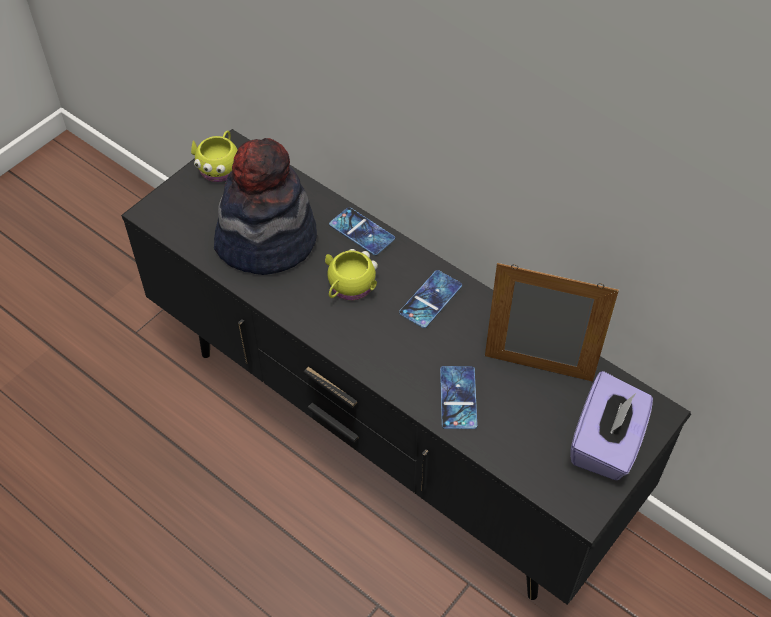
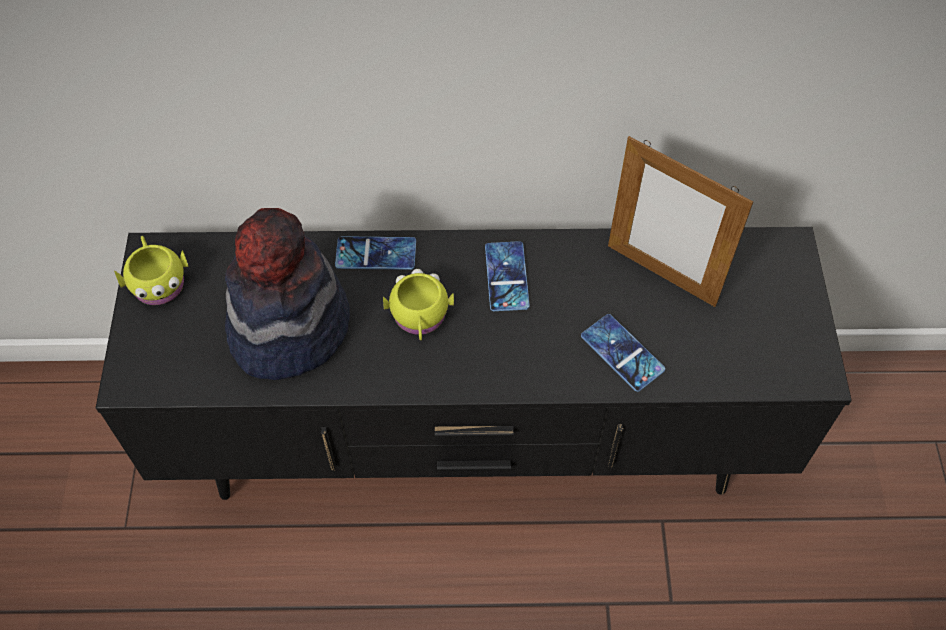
camera: 40 degrees left, 5 degrees up
picture frame [485,263,619,382] -> picture frame turned 120 degrees counterclockwise [608,136,753,307]
purple tissue box [570,371,653,480] -> none

